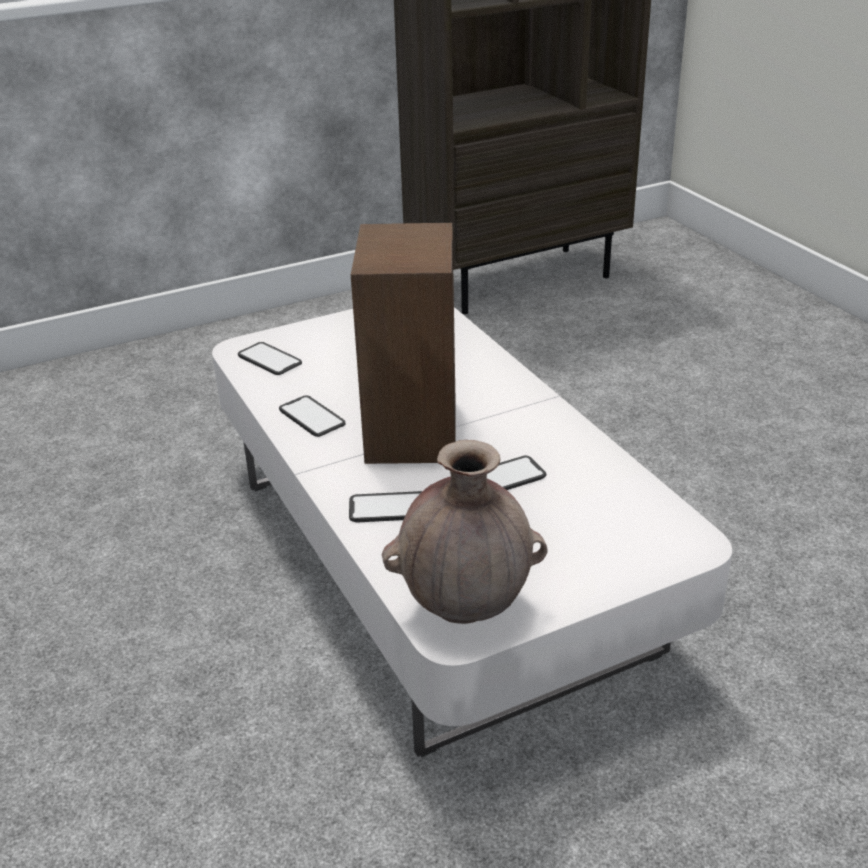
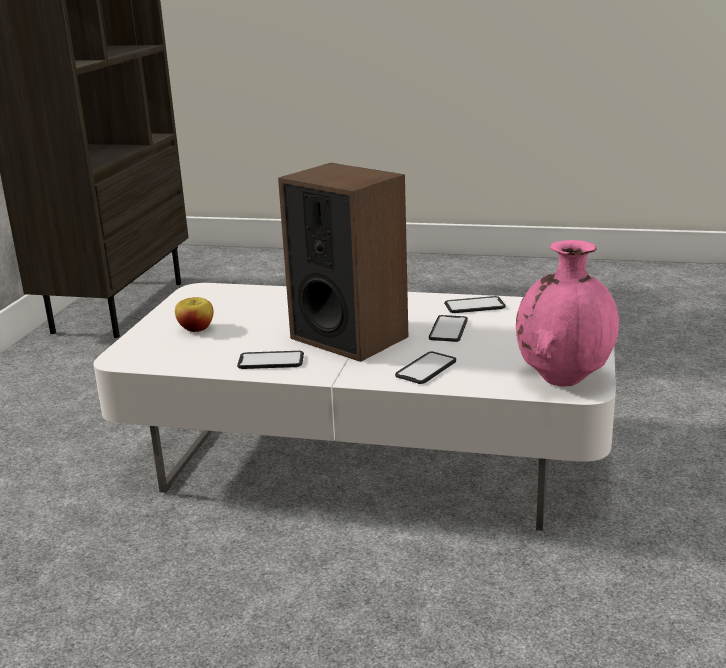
camera: 50 degrees left, 10 degrees down
phone [238,342,302,375] -> phone moved to [444,296,506,313]
brown vase [382,440,548,624] -> pink vase [516,240,619,387]
none -> apple [175,297,214,332]

